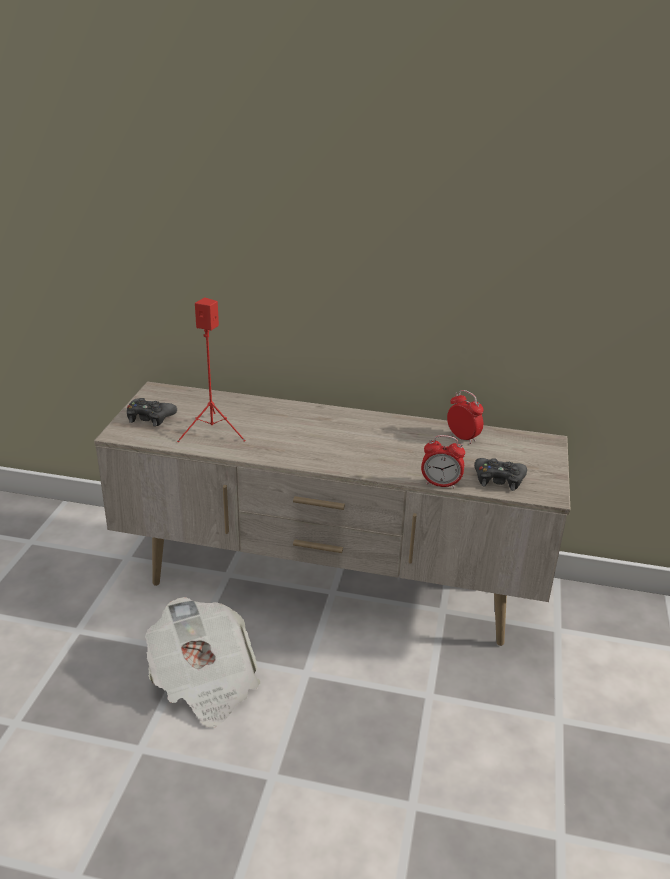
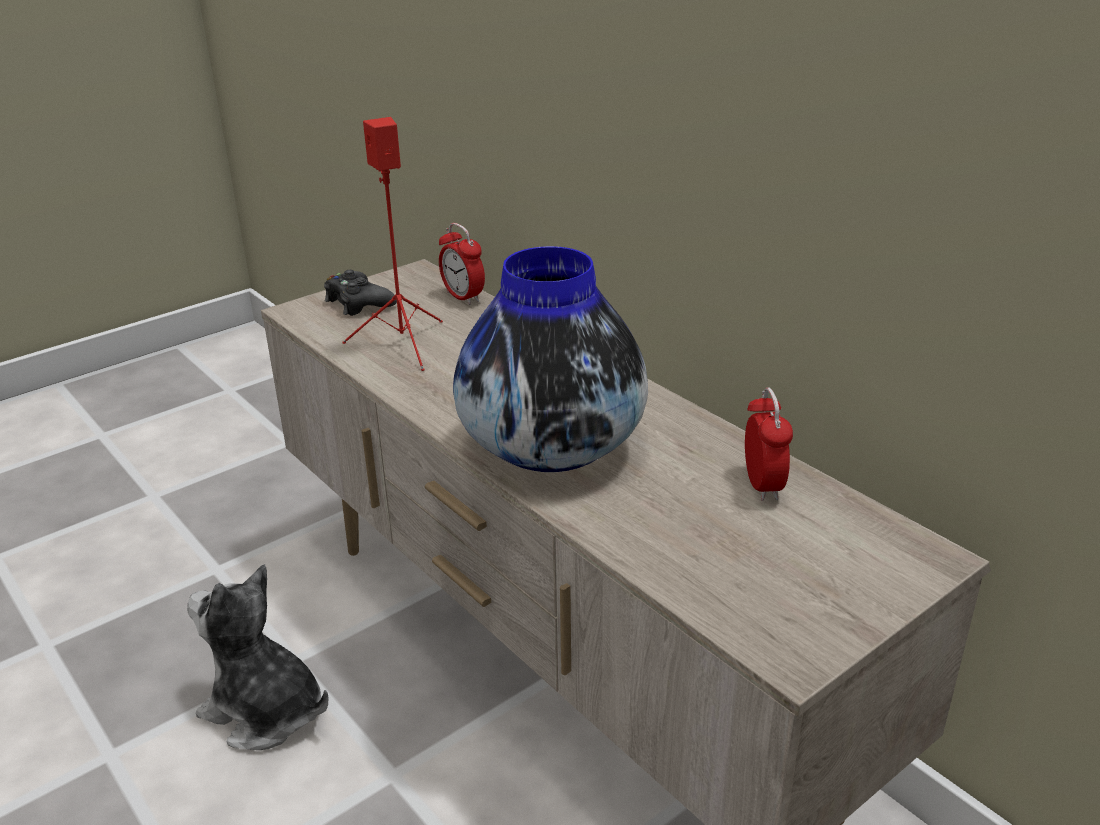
camera: 40 degrees right, 0 degrees up
newspaper [145,597,260,727] -> plush toy [187,564,329,750]
alarm clock [421,435,465,488] -> alarm clock moved to [439,223,485,305]
black game controller [475,458,527,491] -> none
none -> vase [453,246,648,472]

